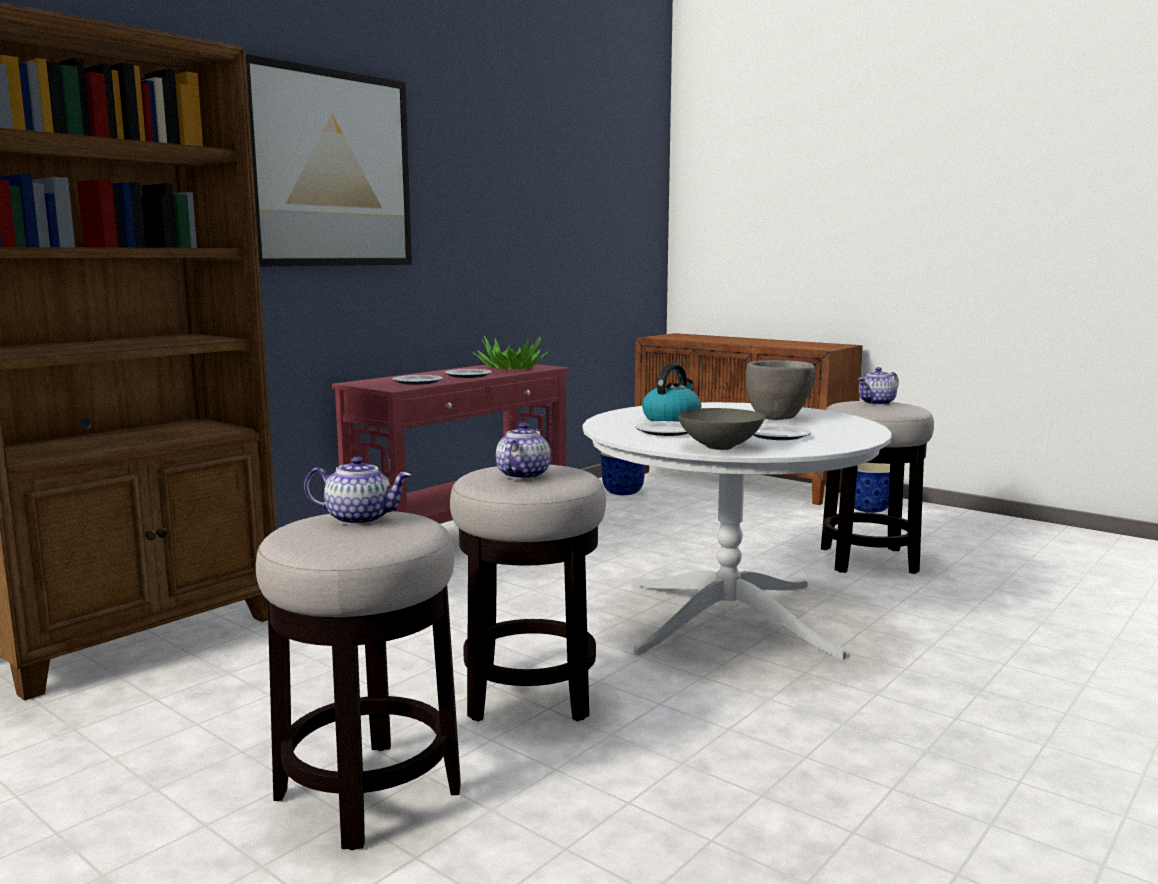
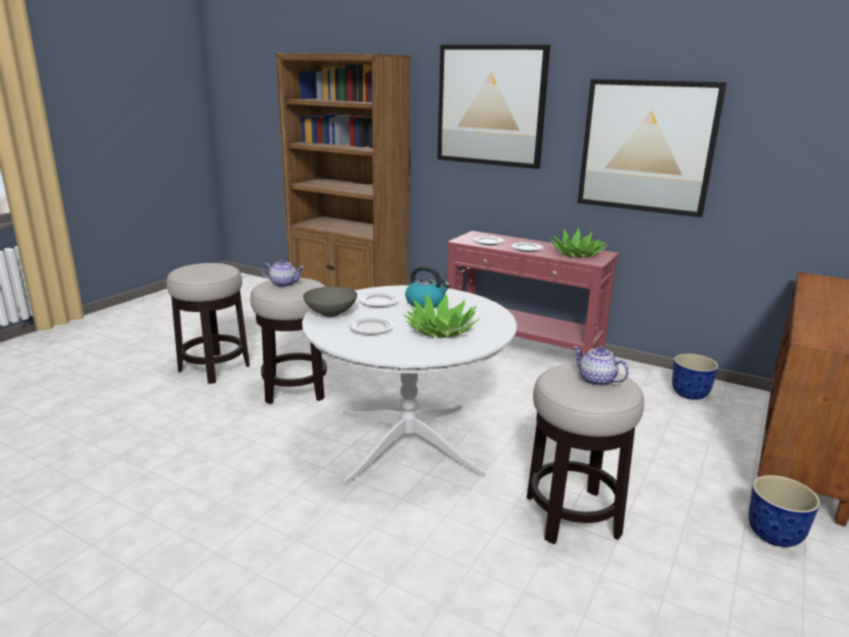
camera: 80 degrees right, 10 degrees up
teapot [304,456,411,525] -> none
grey bowl [745,360,815,420] -> potted plant [403,292,479,338]
none -> picture [578,79,727,218]

